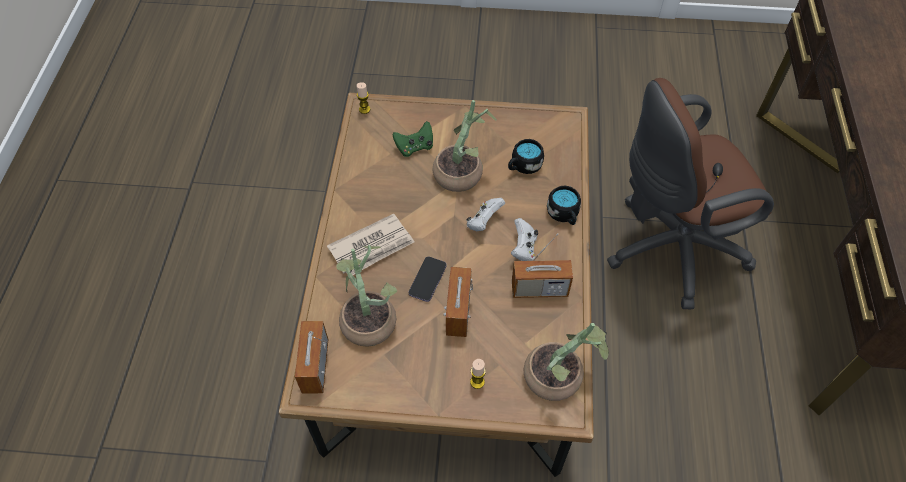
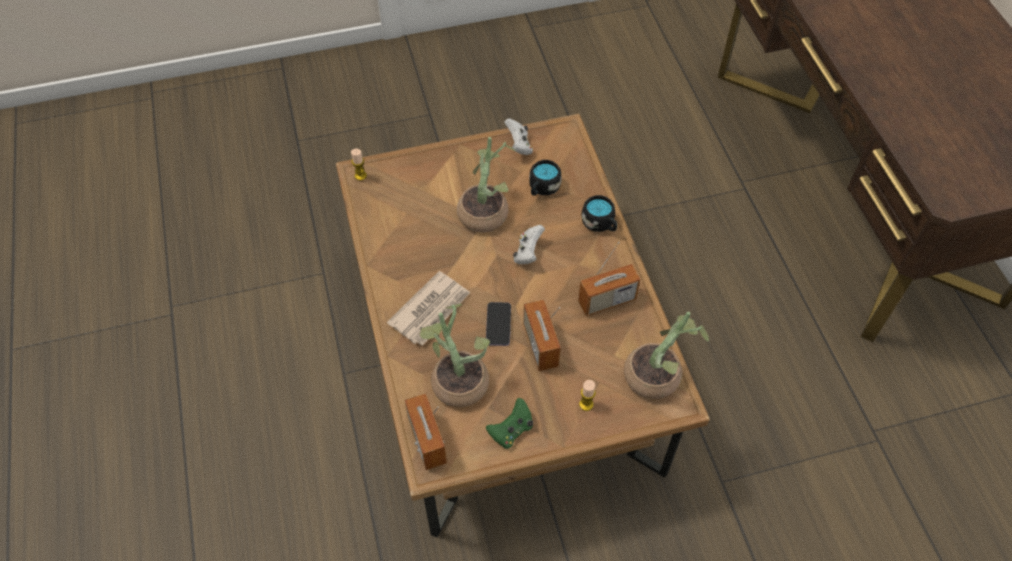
camera: 20 degrees left, 0 degrees up
green game controller [393,121,433,157] -> green game controller moved to [486,398,533,449]
white game controller [511,218,538,261] -> white game controller moved to [504,118,533,155]
brown office chair [607,78,774,309] -> none

